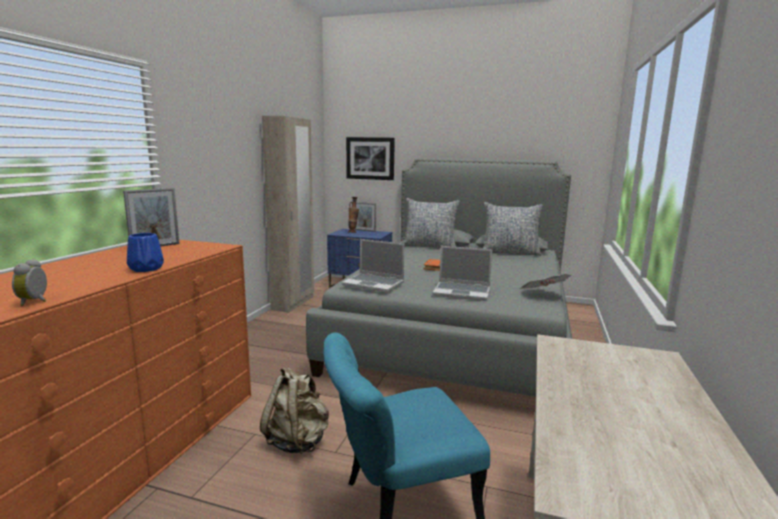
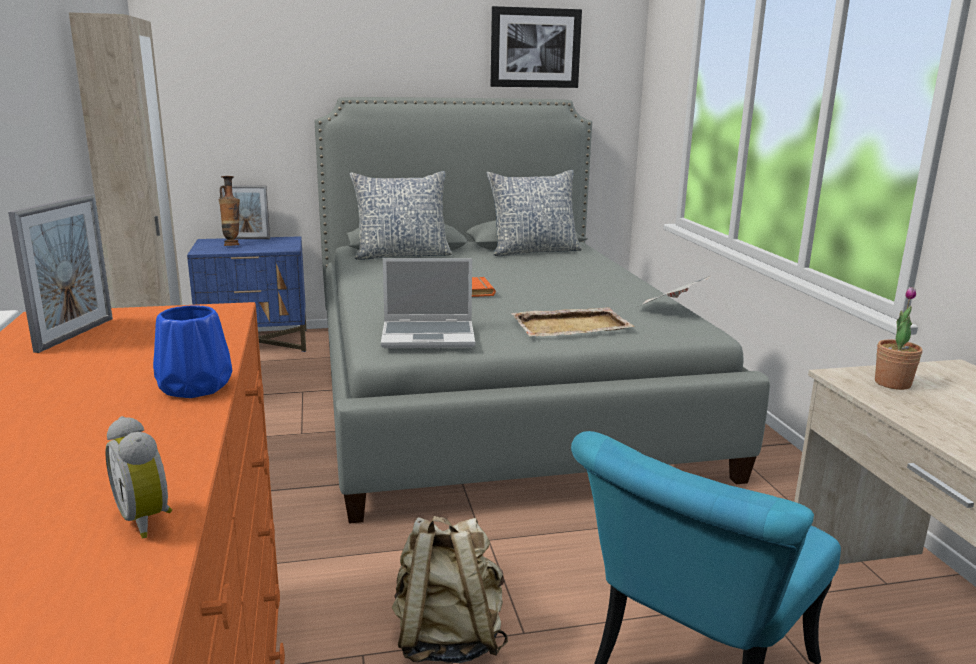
camera: 30 degrees left, 5 degrees up
picture [346,137,395,180] -> picture moved to [491,6,582,88]
laptop [433,246,493,301] -> beige tray [511,307,635,337]
none -> potted plant [875,287,922,390]

